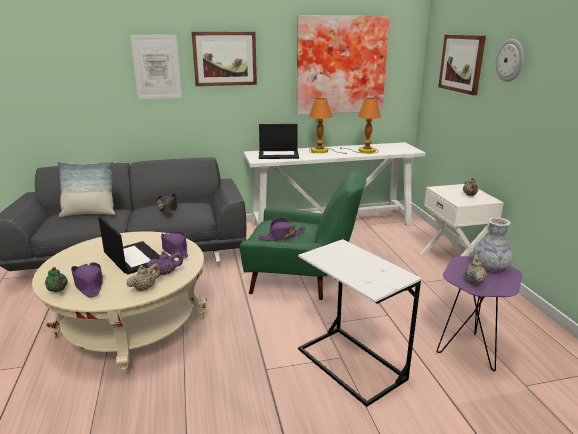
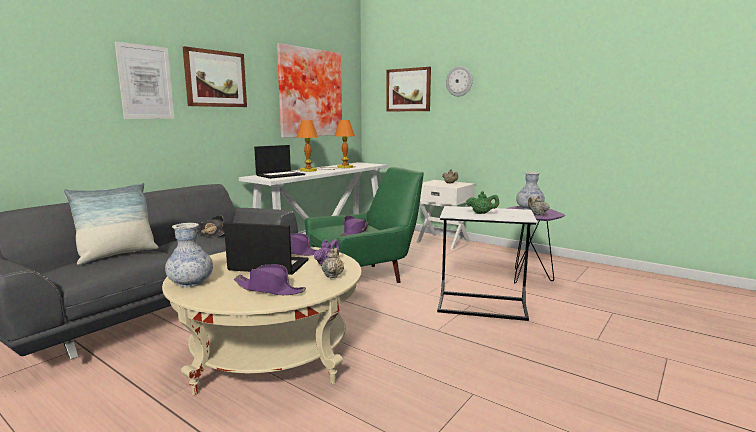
camera: 40 degrees left, 10 degrees down
green teapot [45,267,68,292] -> green teapot moved to [466,191,499,214]
none -> vase [165,223,213,287]

